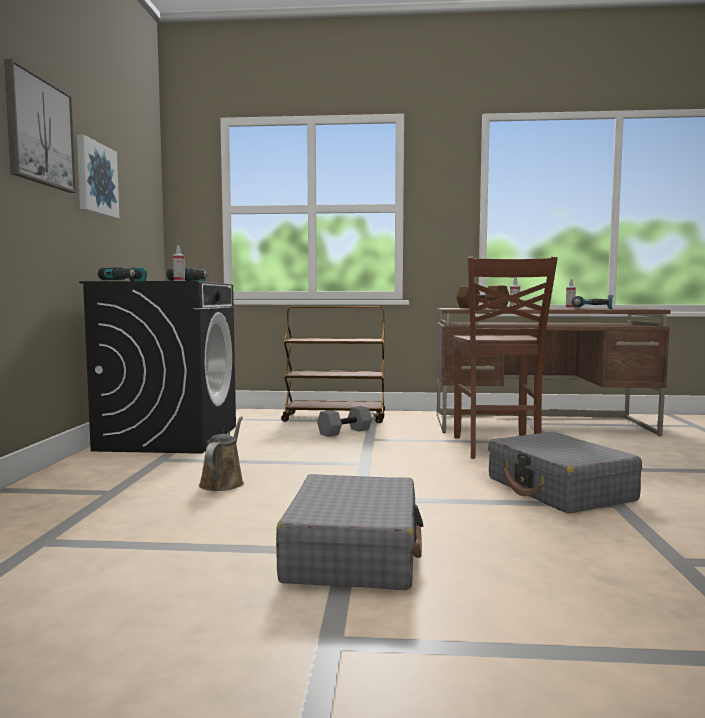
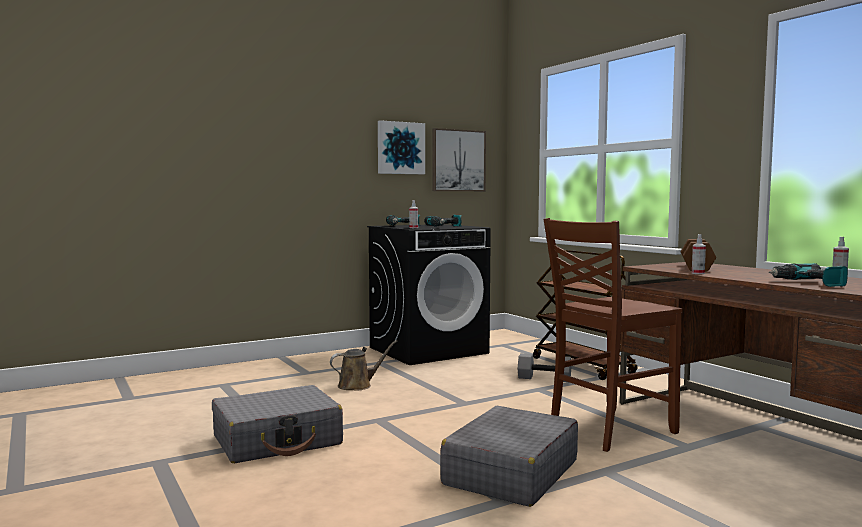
camera: 55 degrees right, 0 degrees up
picture [4,59,76,193] -> picture moved to [433,128,486,191]

